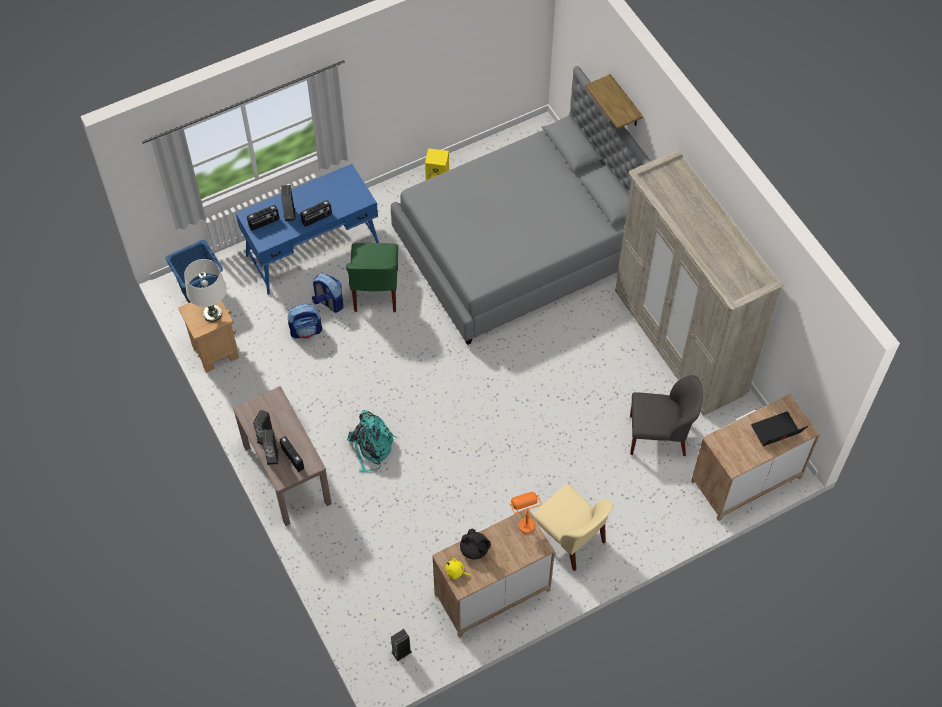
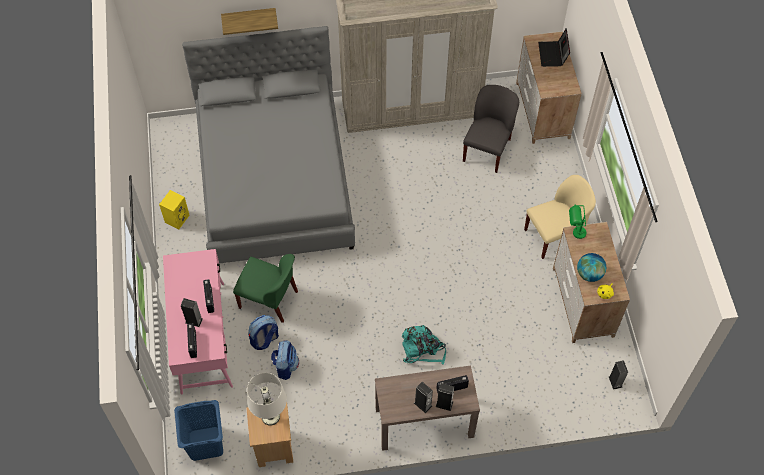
camera: 70 degrees left, 0 degrees up
blue desk [236,164,379,295] -> pink desk [163,249,233,395]
black teapot [460,529,491,559] -> globe [577,253,606,282]
orange table lamp [510,492,542,533] -> green table lamp [569,205,587,239]

